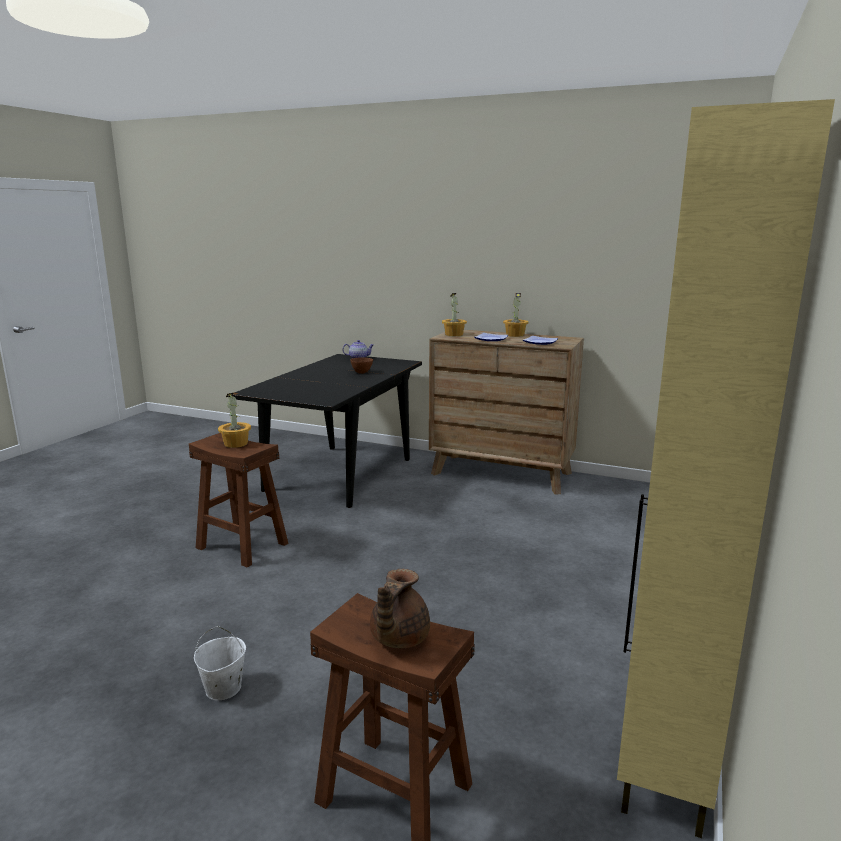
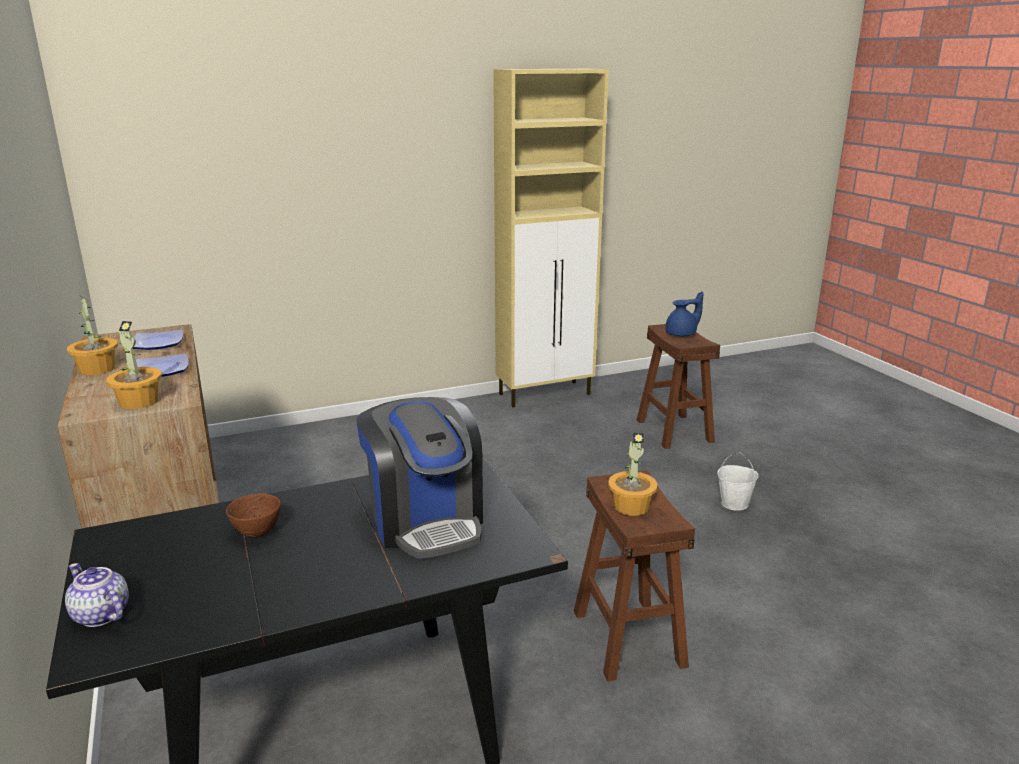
camera: 135 degrees left, 5 degrees up
brown teapot [370,569,430,648] -> blue teapot [666,291,703,336]
none -> coffee machine [357,397,483,559]

